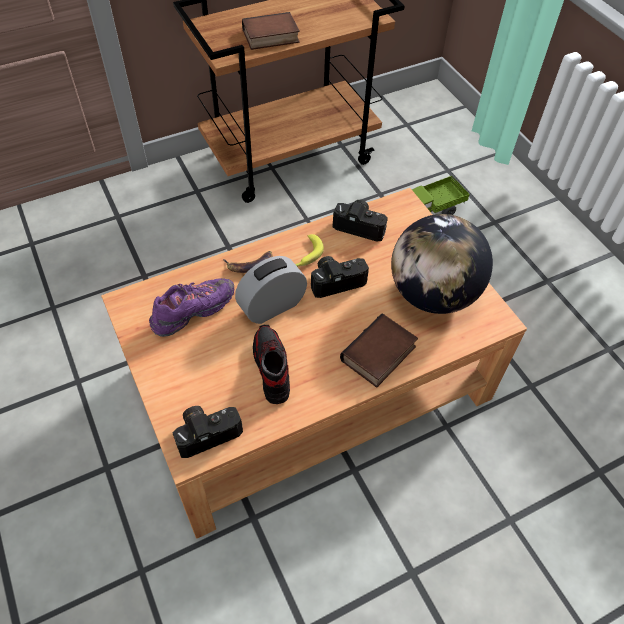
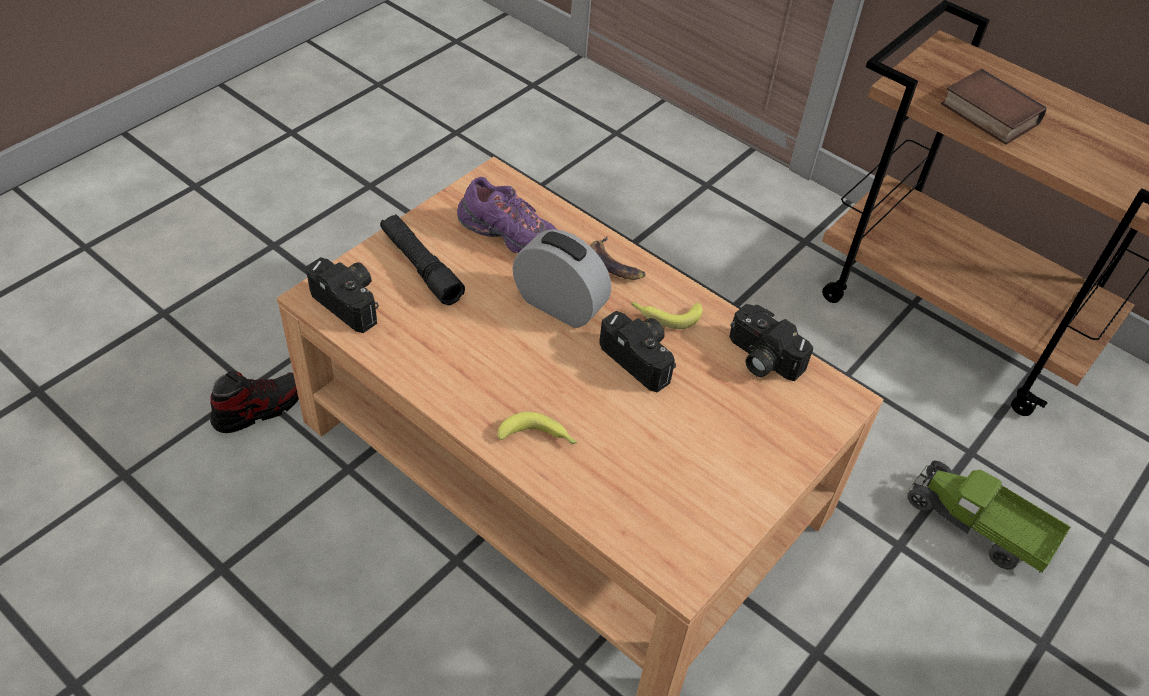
camera: 65 degrees right, 5 degrees down
shoe [253,325,290,404] -> shoe moved to [210,370,299,433]
camera [333,200,388,241] -> camera turned 135 degrees clockwise [729,304,813,381]
book [340,313,418,388] -> banana [497,412,578,445]
globe [391,214,493,314] -> none
none -> black flashlight [380,214,465,305]

